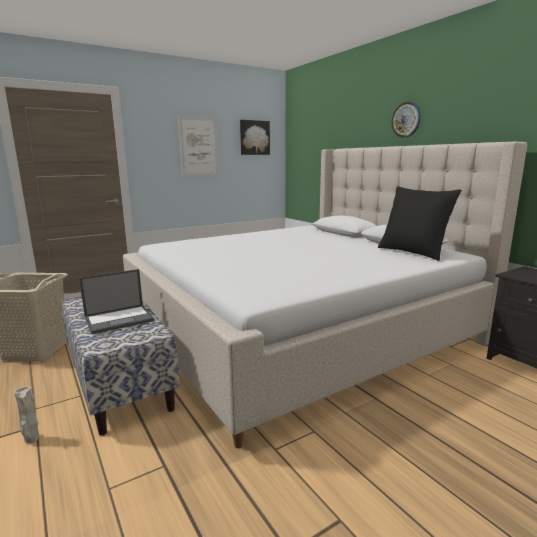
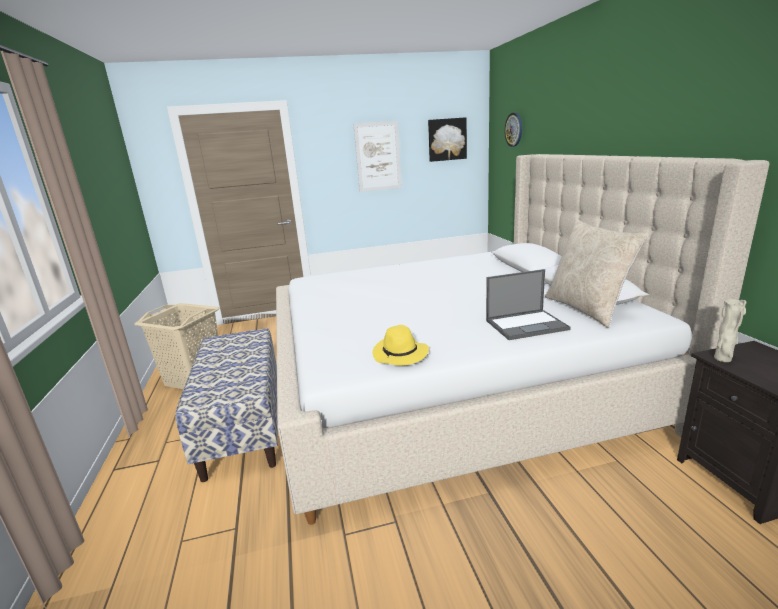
camera: 20 degrees right, 5 degrees up
beige vase [14,387,39,443] -> beige vase moved to [714,299,746,362]
laptop [79,269,154,334] -> laptop moved to [486,269,571,340]
black pillow [378,186,462,261] -> beige pillow [545,219,649,328]
wall clock [392,102,421,137] -> wall clock moved to [504,113,522,147]
none -> yellow hat [373,325,429,365]

